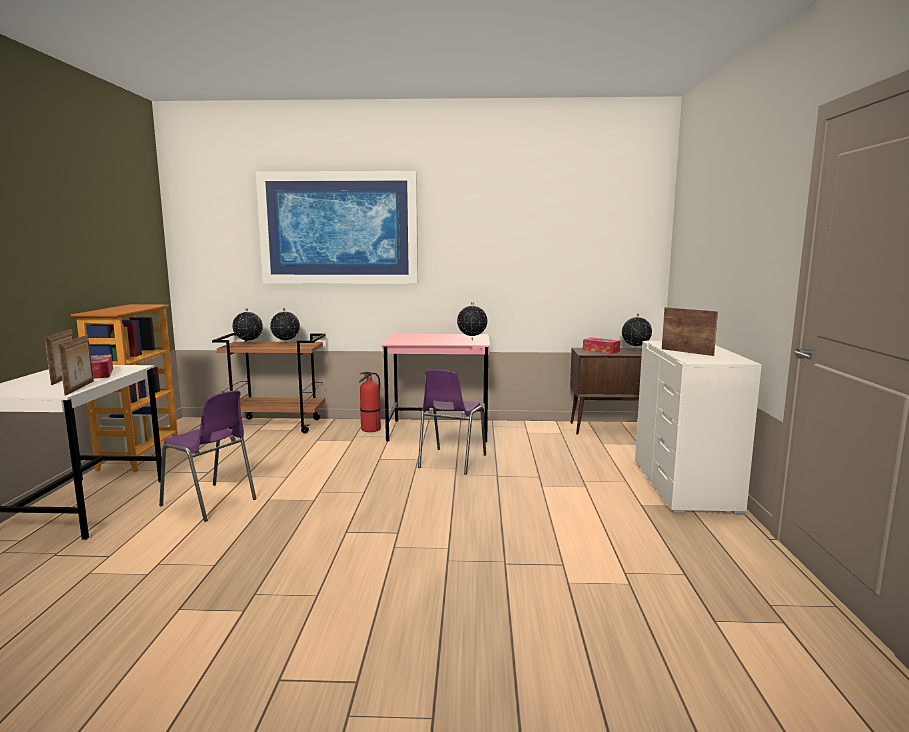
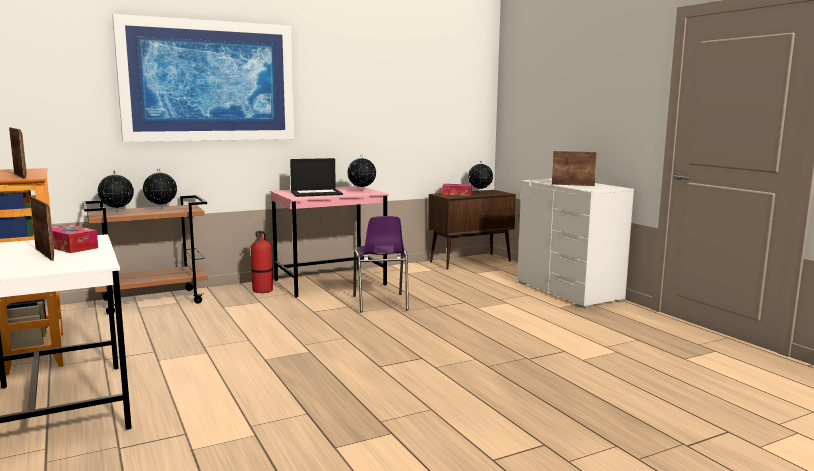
camera: 30 degrees left, 0 degrees up
picture frame [58,335,94,396] -> picture frame moved to [9,128,27,179]
purple chair [159,390,256,522] -> none
none -> laptop [290,158,343,197]

